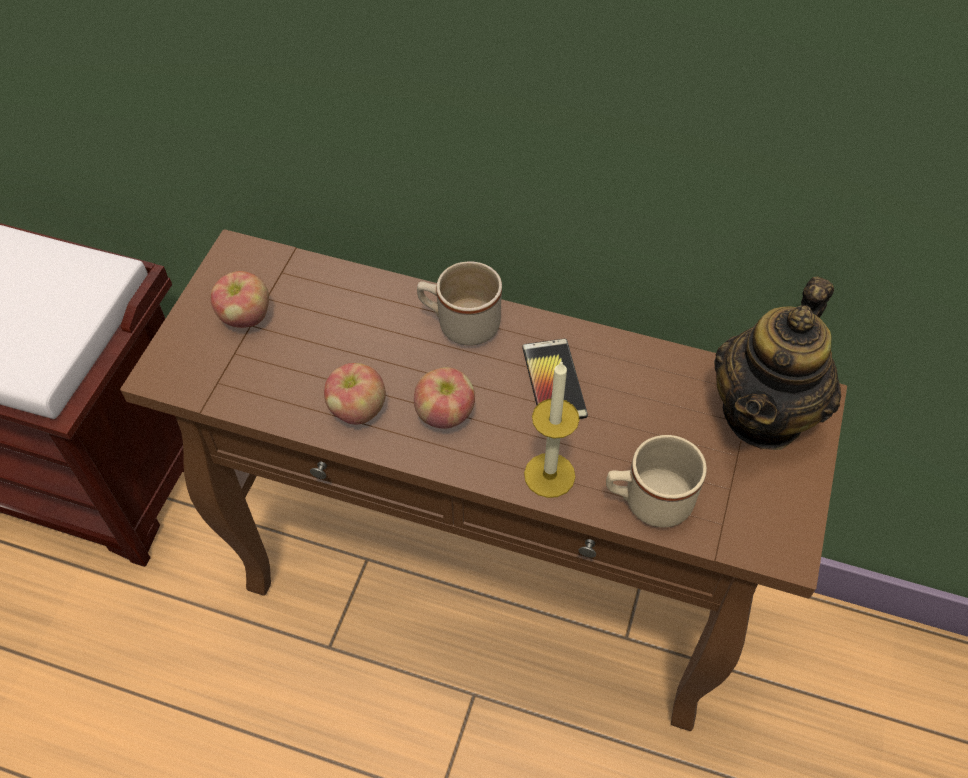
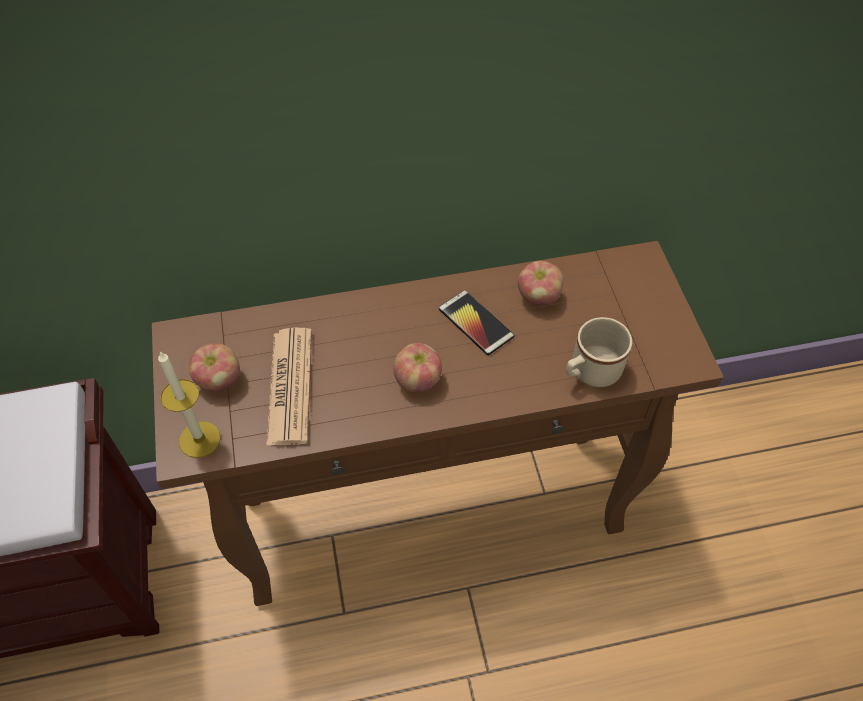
camera: 30 degrees left, 0 degrees up
apple [324,363,386,425] -> apple moved to [518,261,563,306]
beige mug [417,262,502,346] -> none
candle [524,360,579,498] -> candle moved to [158,351,221,458]
teapot [714,276,841,450] -> none
none -> newspaper [266,328,312,446]

